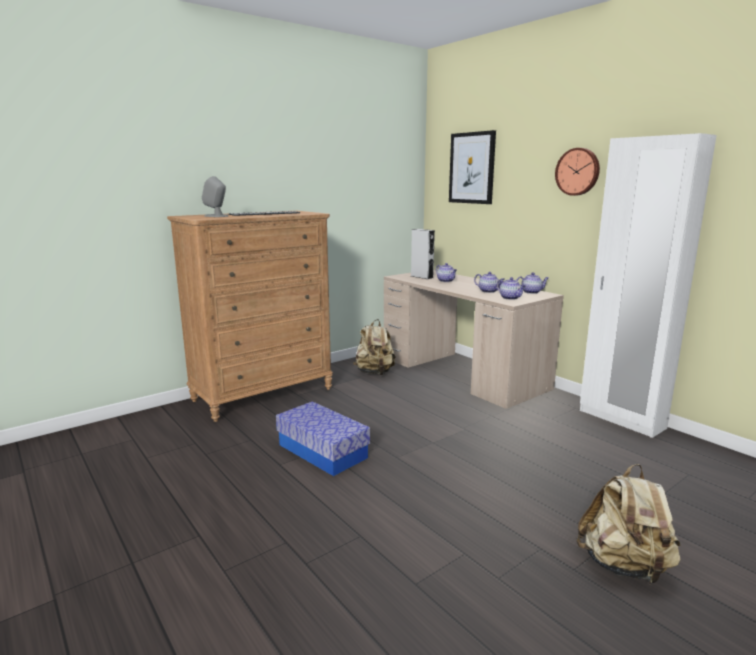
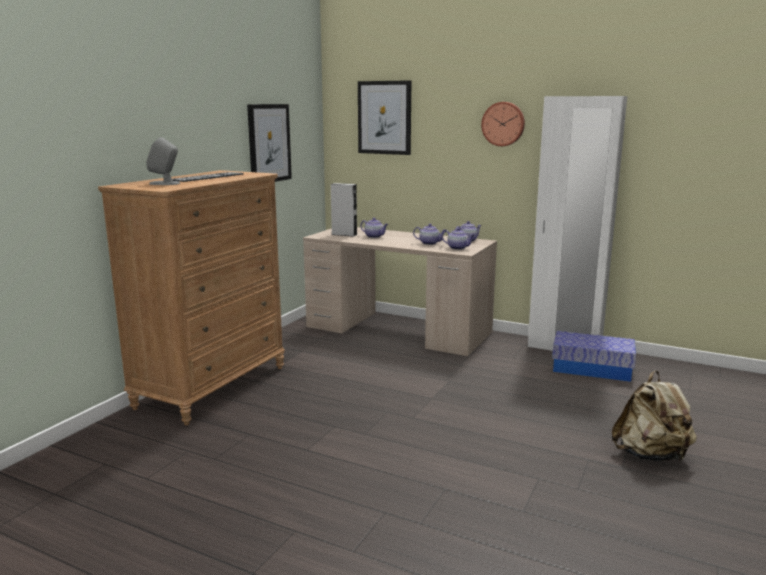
camera: 25 degrees left, 0 degrees up
storage box [276,401,370,476] -> storage box moved to [552,331,636,382]
beige backpack [353,319,396,375] -> none
none -> picture [247,104,292,182]

